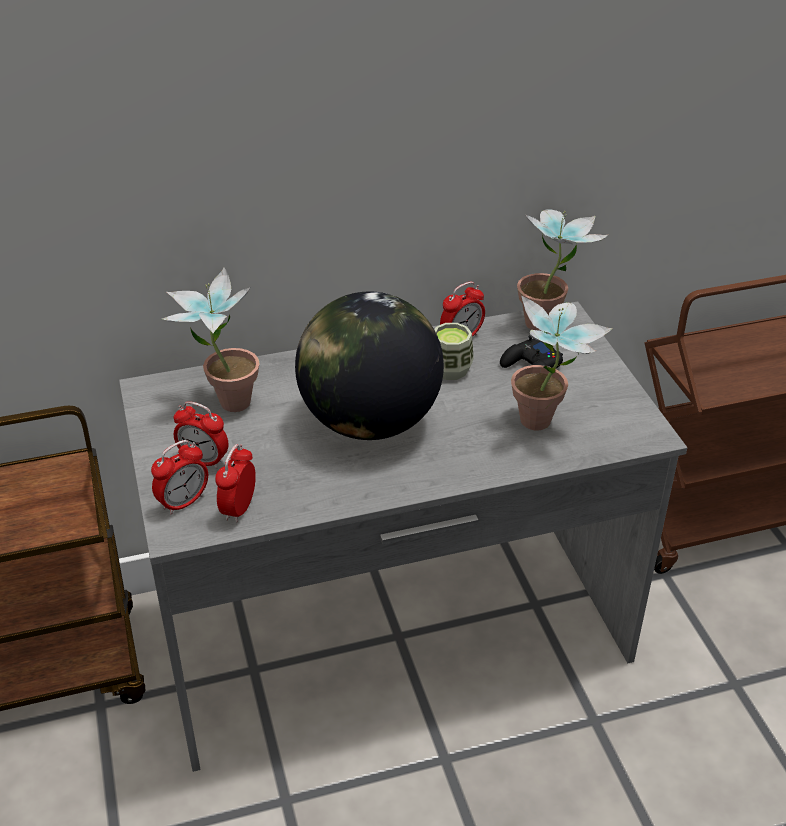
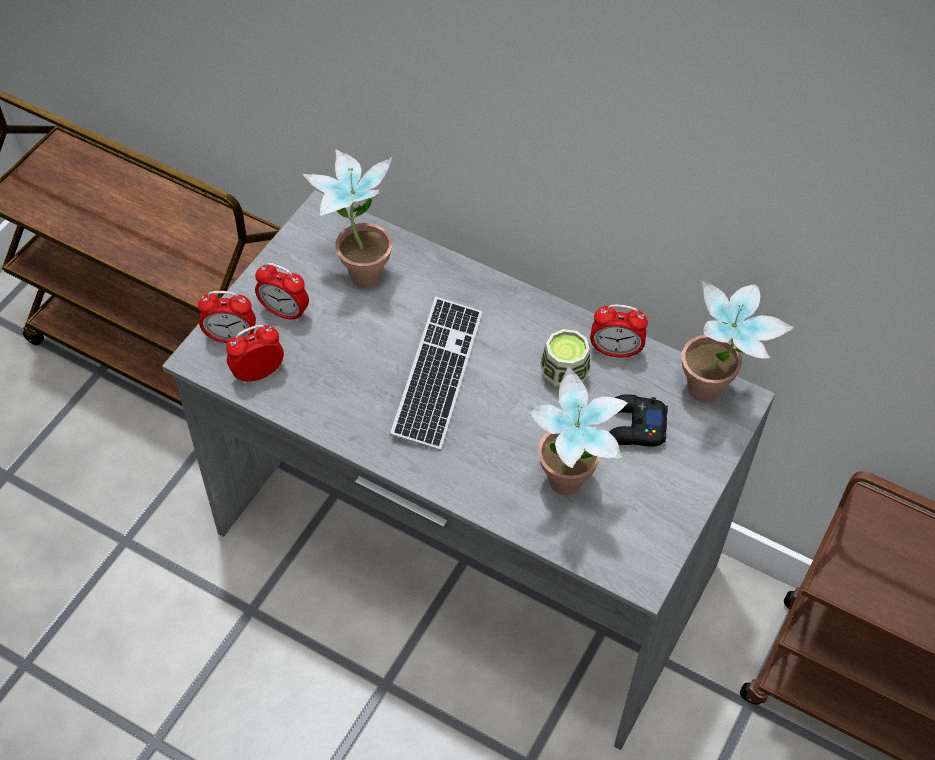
camera: 45 degrees right, 15 degrees up
alarm clock [174,401,229,469] -> alarm clock turned 45 degrees counterclockwise [255,263,309,322]
globe [295,292,444,440] -> keyboard [390,297,482,451]

